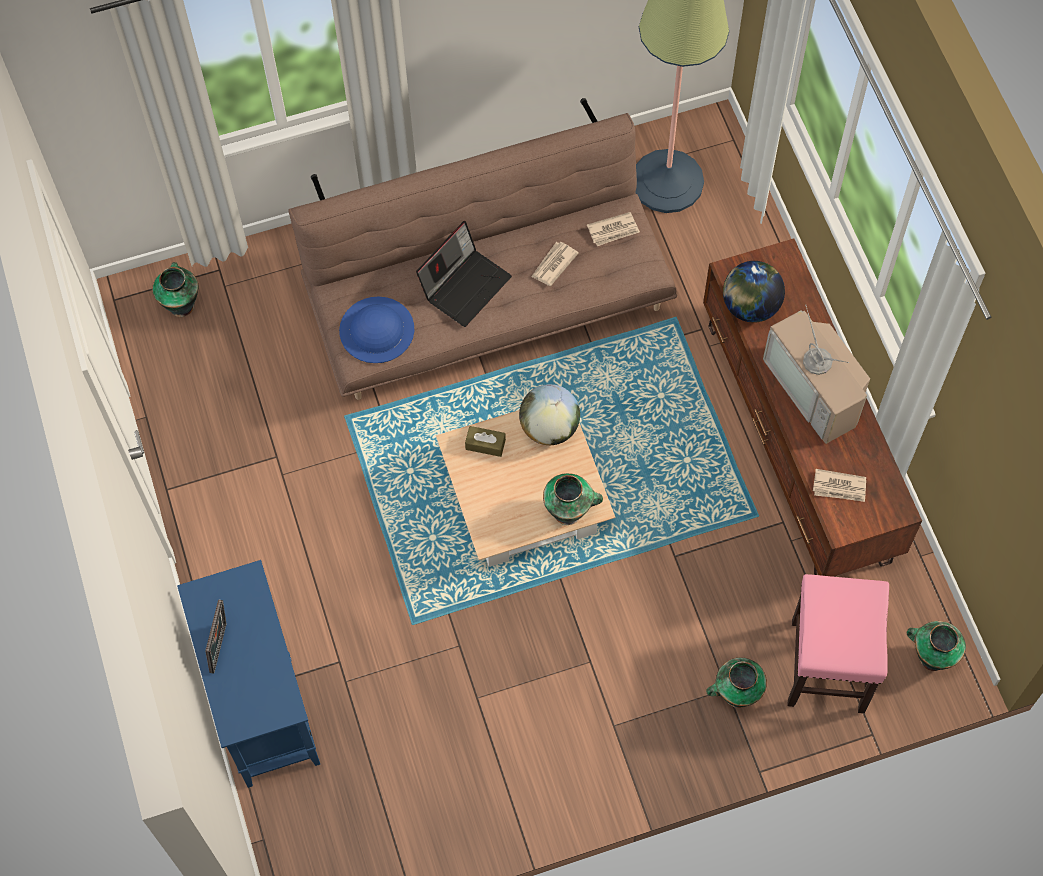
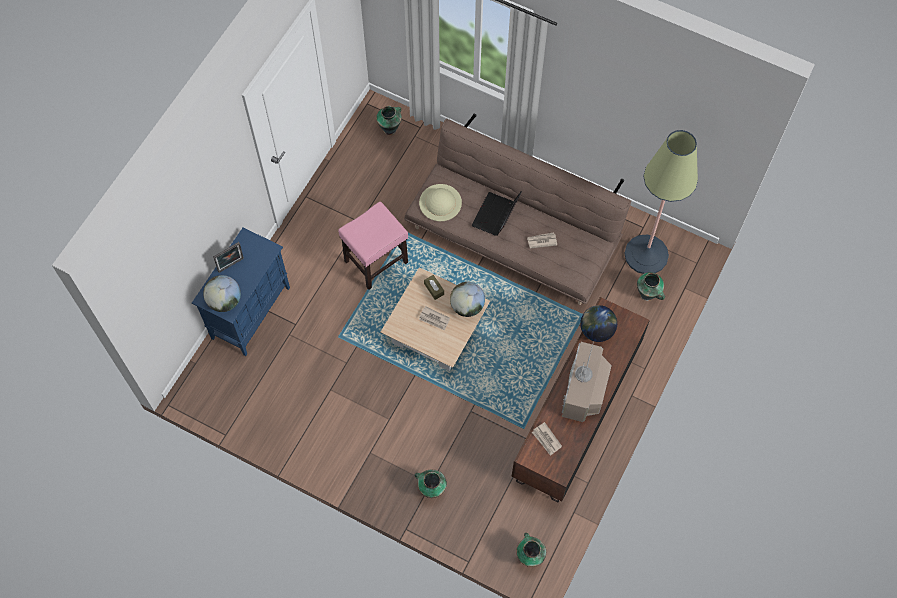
camera: 45 degrees right, 0 degrees up
blue hat [339,297,414,363] -> beige hat [419,184,462,221]
laptop [416,221,512,327] -> laptop turned 120 degrees clockwise [472,191,522,236]
vase [543,473,603,525] -> vase moved to [637,272,665,301]
newspaper [587,212,640,246] -> newspaper moved to [419,306,450,331]
pink stool [787,574,889,713] -> pink stool moved to [338,202,408,290]
none -> globe [203,275,241,312]

